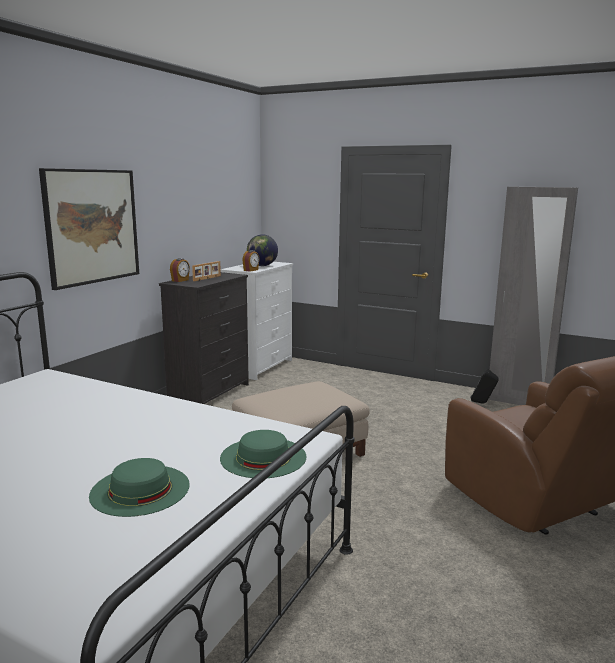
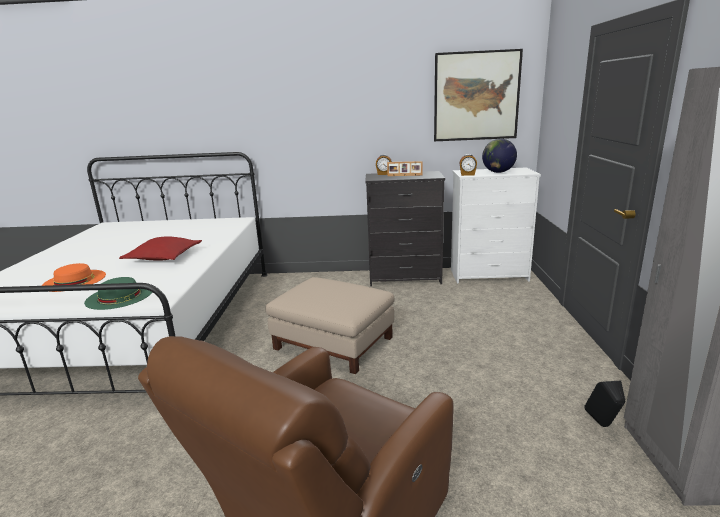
camera: 65 degrees right, 5 degrees up
picture [39,168,139,290] -> picture moved to [434,49,523,141]
green hat [89,458,190,517] -> orange hat [42,263,106,292]
none -> red pillow [119,236,202,260]

